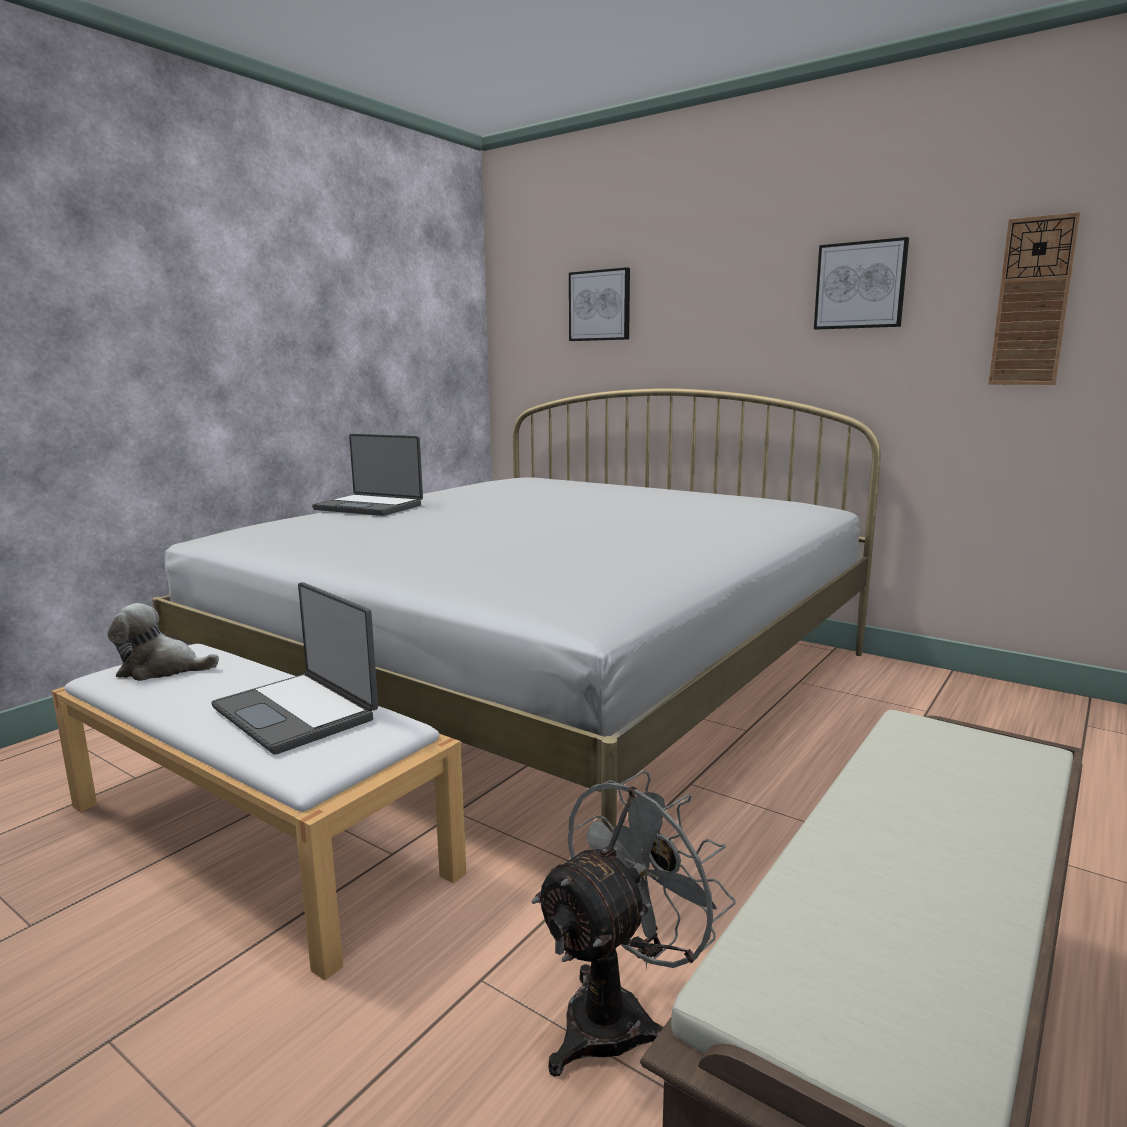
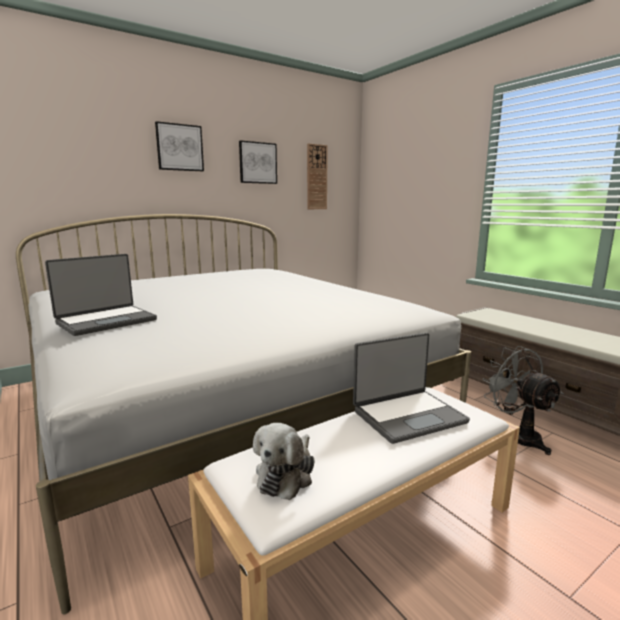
camera: 70 degrees left, 0 degrees up
picture [569,267,630,341] -> picture moved to [155,121,204,171]

